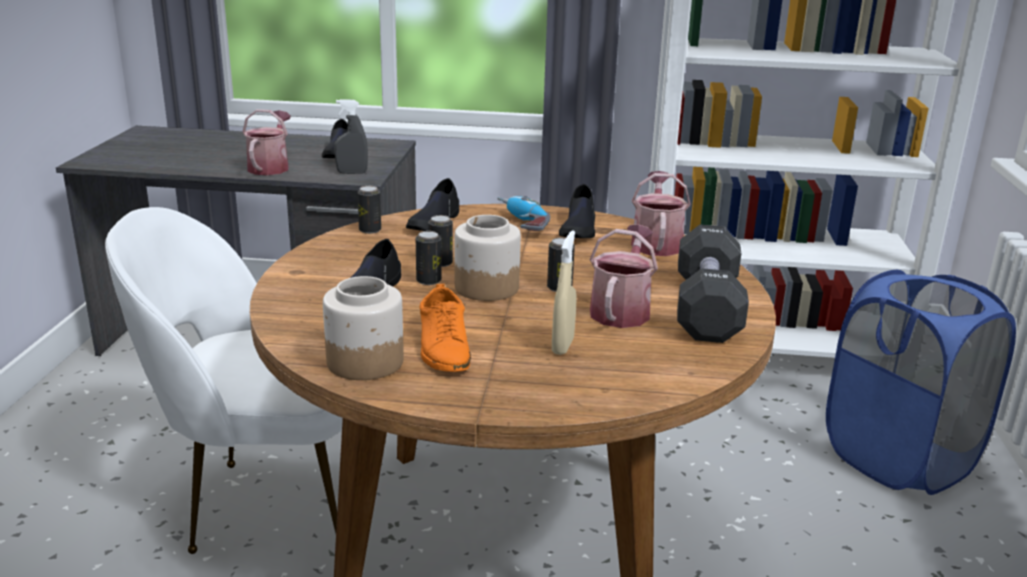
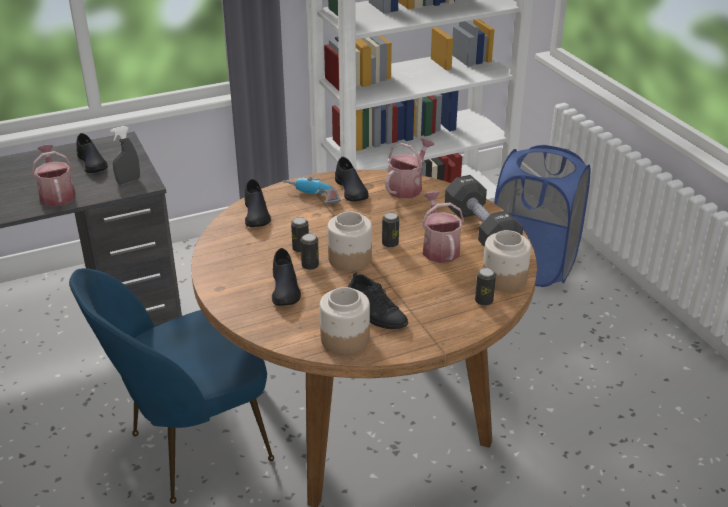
camera: 30 degrees left, 10 degrees up
white chair [105,207,343,554] -> blue chair [69,268,274,504]
can [357,186,381,234] -> can moved to [475,268,496,306]
orange shoe [420,284,471,372] -> black shoe [348,272,408,329]
beige spray bottle [552,230,577,355] -> none
watering can [631,171,691,256] -> watering can turned 60 degrees clockwise [385,138,434,199]
none -> jar [483,230,531,292]

